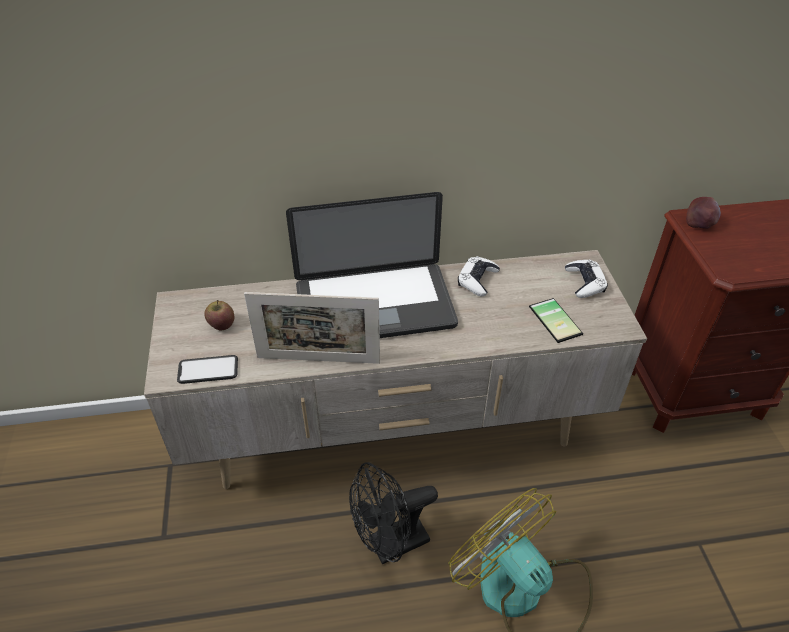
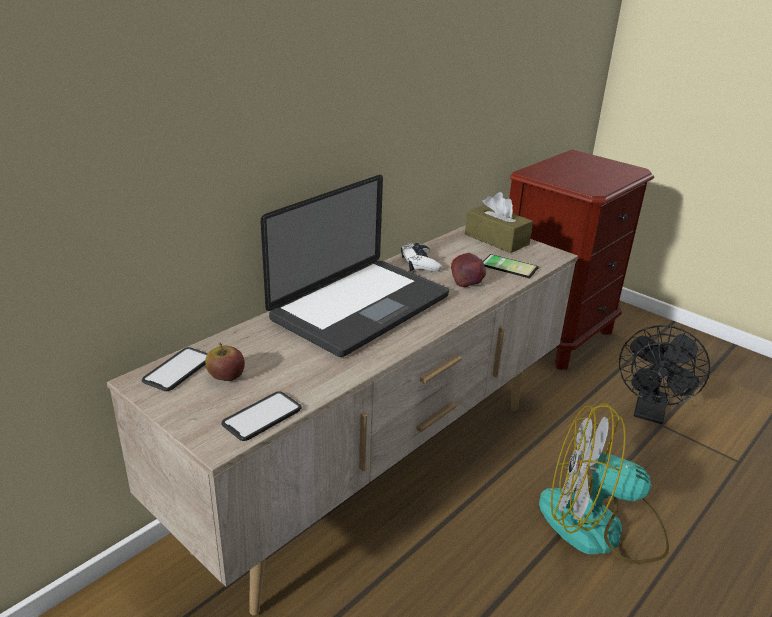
camera: 40 degrees left, 15 degrees down
picture frame [244,292,380,364] -> none
black fan [349,462,438,564] -> black fan moved to [619,325,710,424]
white game controller [565,260,608,298] -> brown tissue box [465,192,533,253]
apple [686,197,721,229] -> apple moved to [451,253,486,287]
none -> phone [142,347,208,391]

